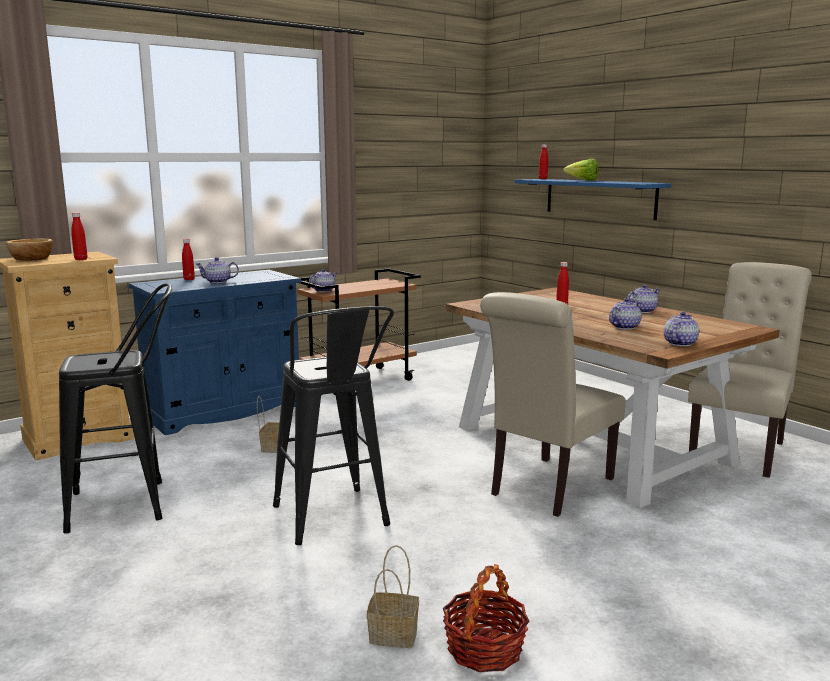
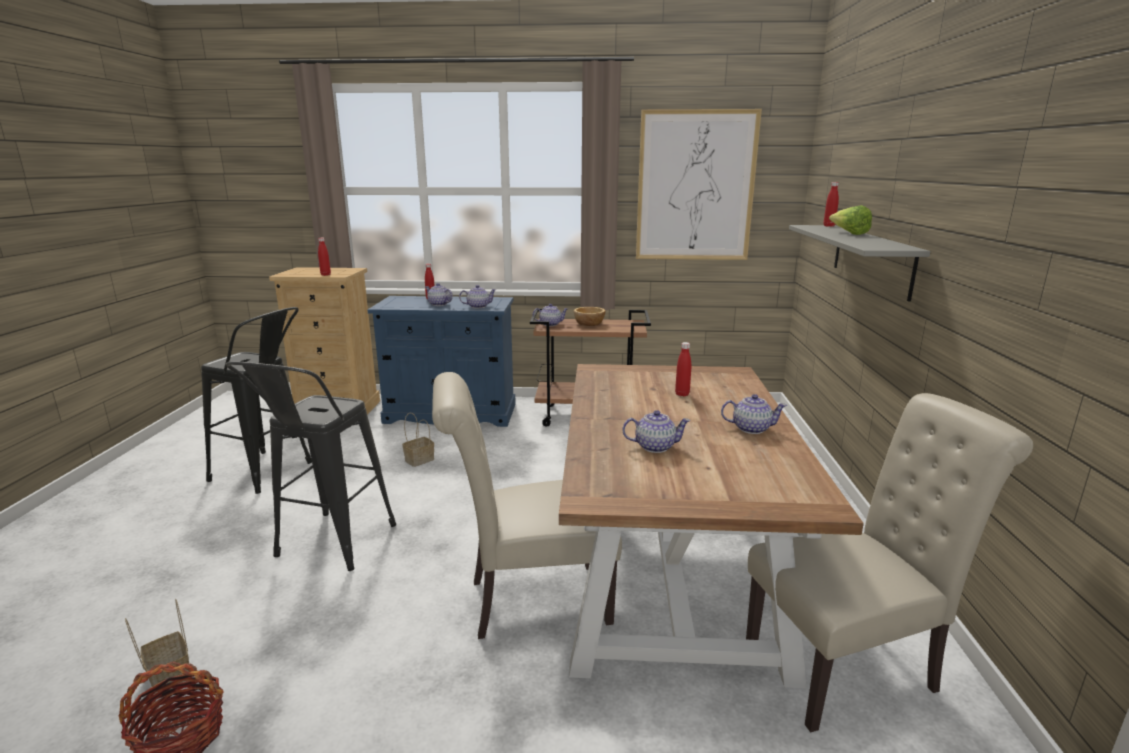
camera: 40 degrees right, 5 degrees up
bowl [6,239,53,261] -> bowl moved to [574,307,605,326]
blue shelf [515,179,671,220] -> grey shelf [789,225,930,302]
teapot [664,312,699,346] -> teapot moved to [459,285,496,309]
none -> picture [636,109,762,260]

